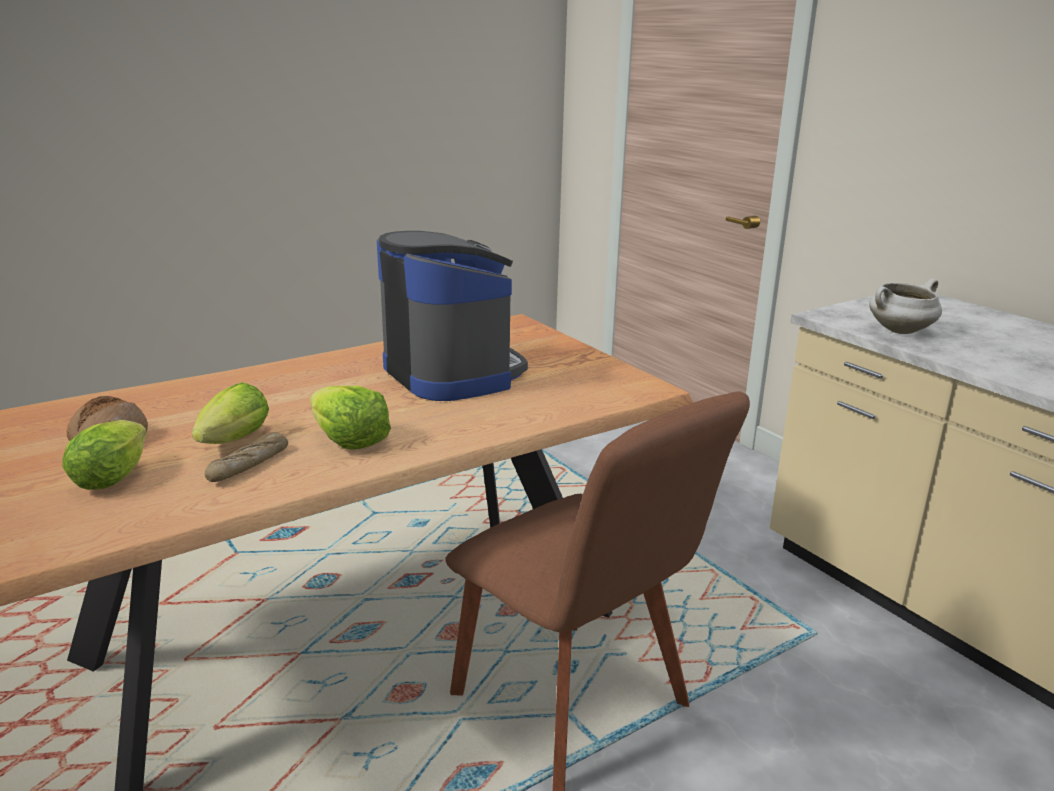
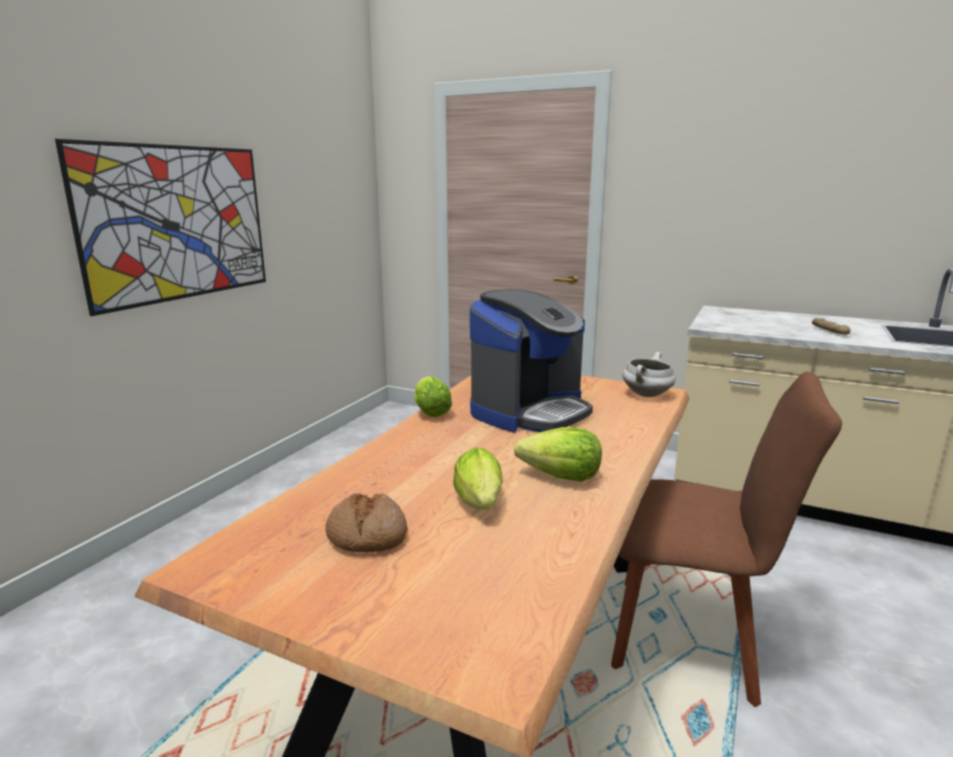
camera: 30 degrees left, 5 degrees down
lettuce [62,420,147,490] -> lettuce moved to [414,376,452,417]
bread [205,432,288,482] -> bread moved to [812,318,851,335]
coffee machine [377,231,528,401] -> coffee machine turned 105 degrees clockwise [470,289,593,432]
white cooking pot [869,279,942,334] -> white cooking pot moved to [622,352,676,397]
none -> picture [55,139,266,316]

